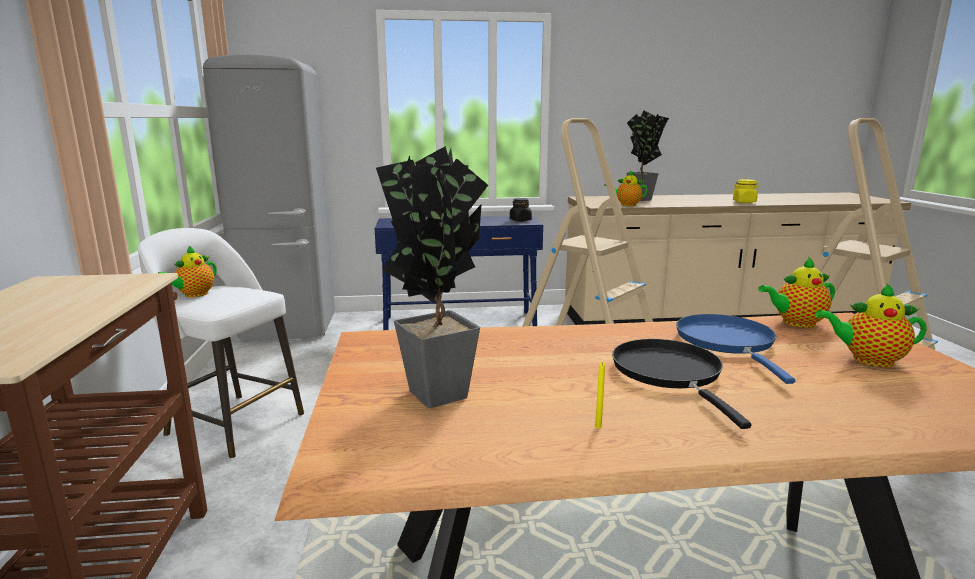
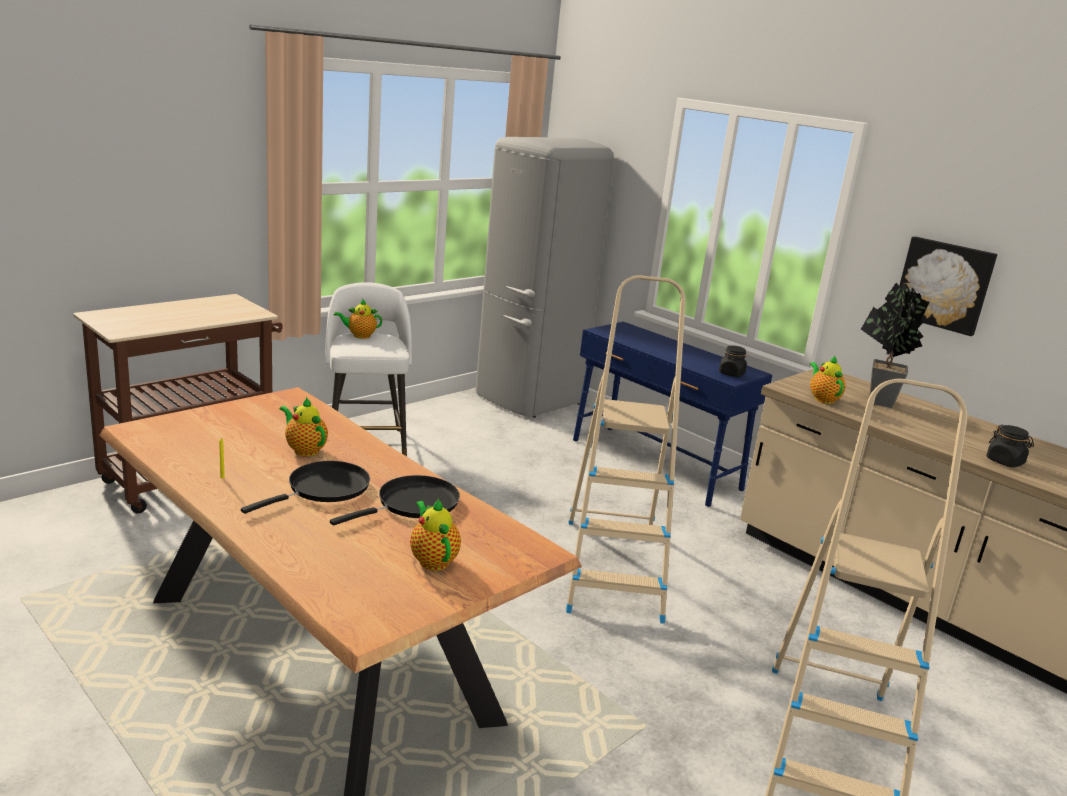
camera: 50 degrees right, 5 degrees up
potted plant [376,146,488,408] -> none
blue frying pan [676,314,795,384] -> black frying pan [330,475,460,526]
yellow jar [733,179,760,203] -> black jar [986,425,1034,467]
teapot [758,257,835,328] -> teapot moved to [279,397,328,457]
none -> picture [899,236,997,336]

